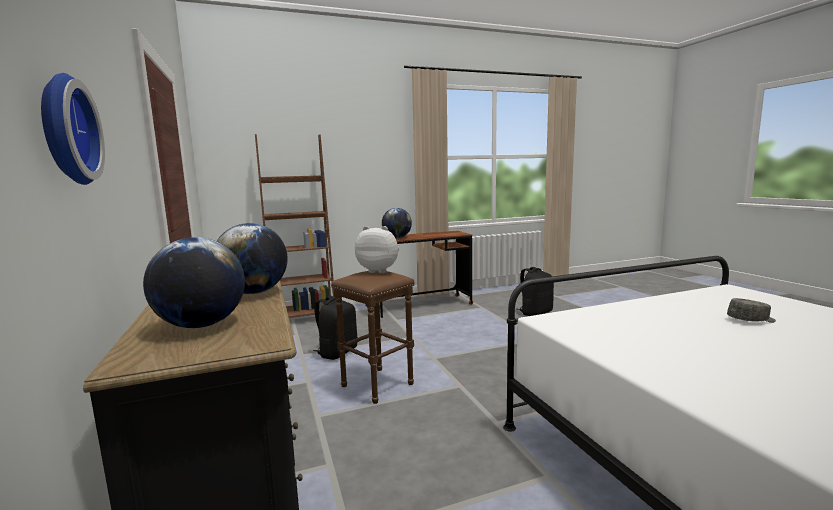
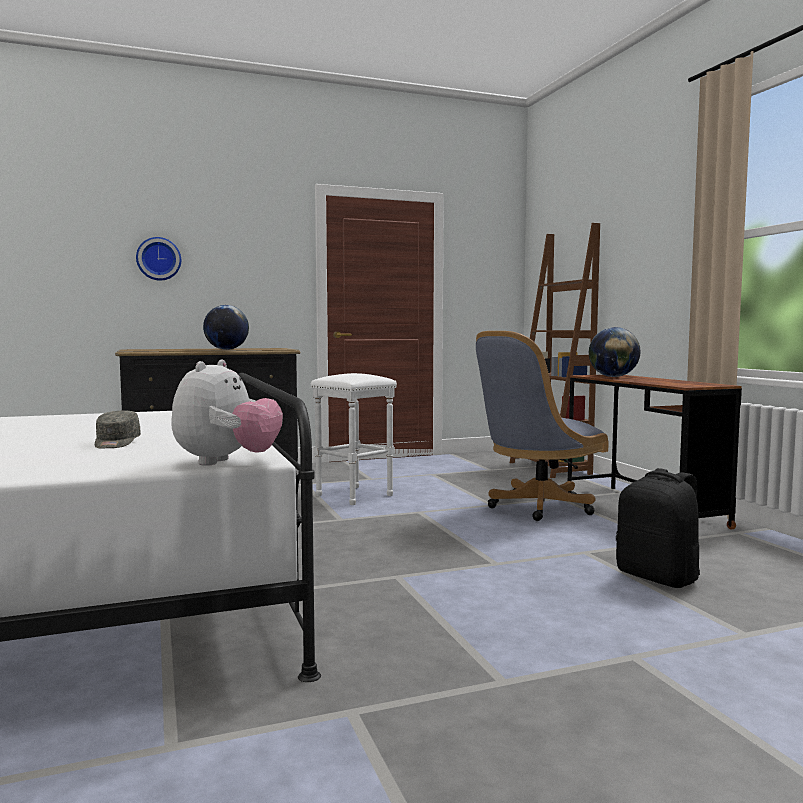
camera: 90 degrees right, 5 degrees down
globe [143,237,245,328] -> none
black backpack [313,296,357,360] -> none
brown stool [331,271,414,404] -> white stool [311,373,397,505]
plush toy [355,226,399,273] -> plush toy moved to [171,360,283,466]
none -> blue office chair [476,331,608,521]

